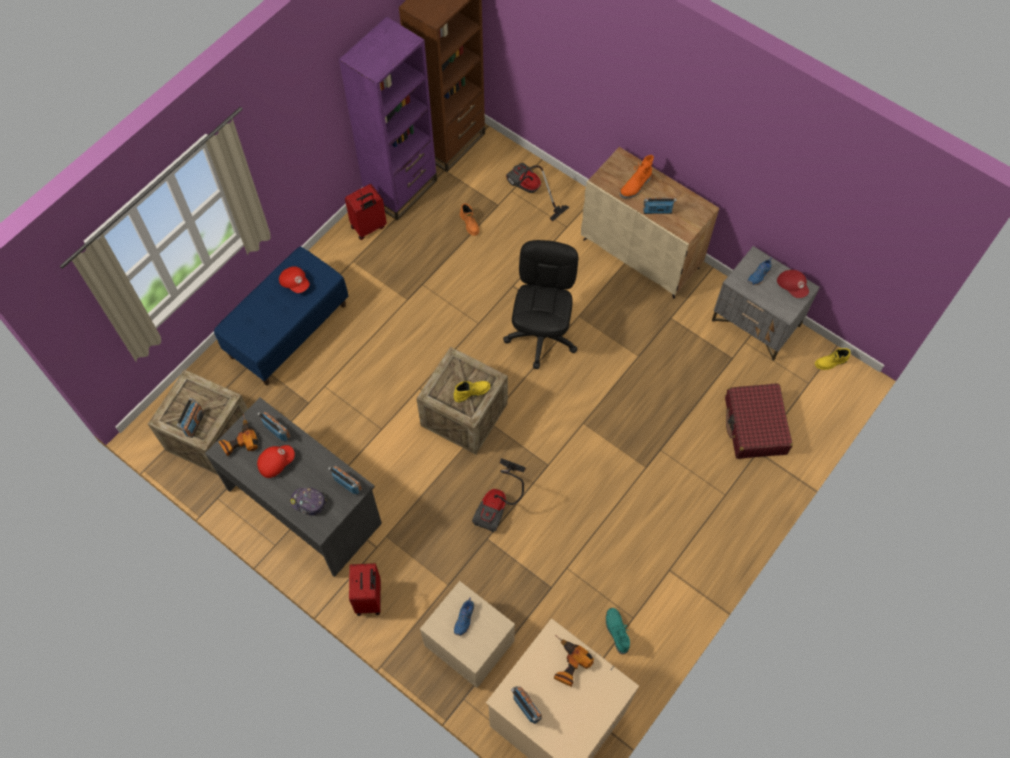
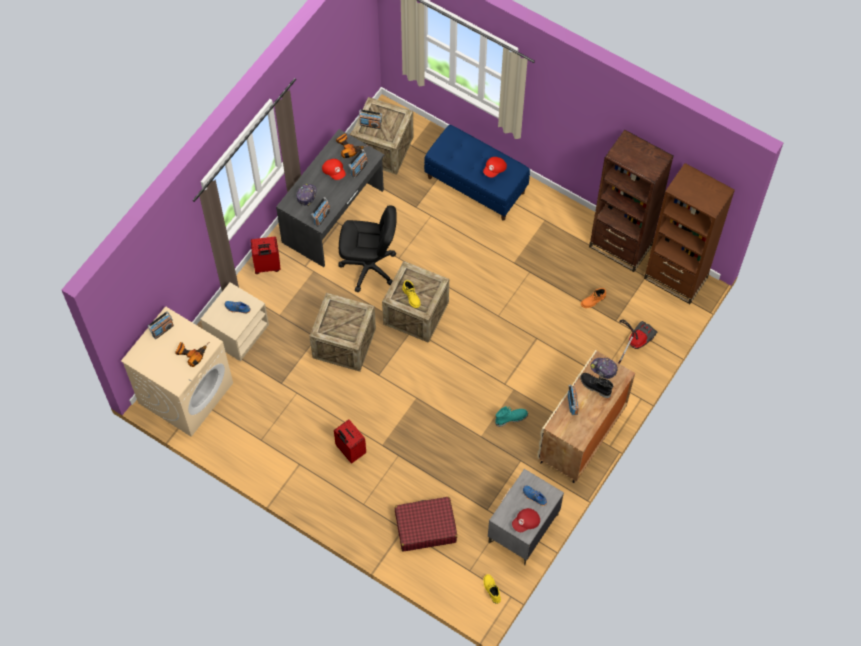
camera: 85 degrees right, 0 degrees up
purple bookcase [339,16,437,220] -> brown bookcase [589,130,674,272]
red suitcase [345,184,387,240] -> red suitcase moved to [334,419,366,464]
vacuum cleaner [472,458,526,533] -> crate [309,293,376,372]
black office chair [503,240,578,369] -> black office chair moved to [338,205,397,292]
turquoise boot [606,608,630,654] -> turquoise boot moved to [495,406,528,427]
orange boot [620,155,654,199] -> black boot [580,373,613,398]
none -> cap [590,358,618,379]

